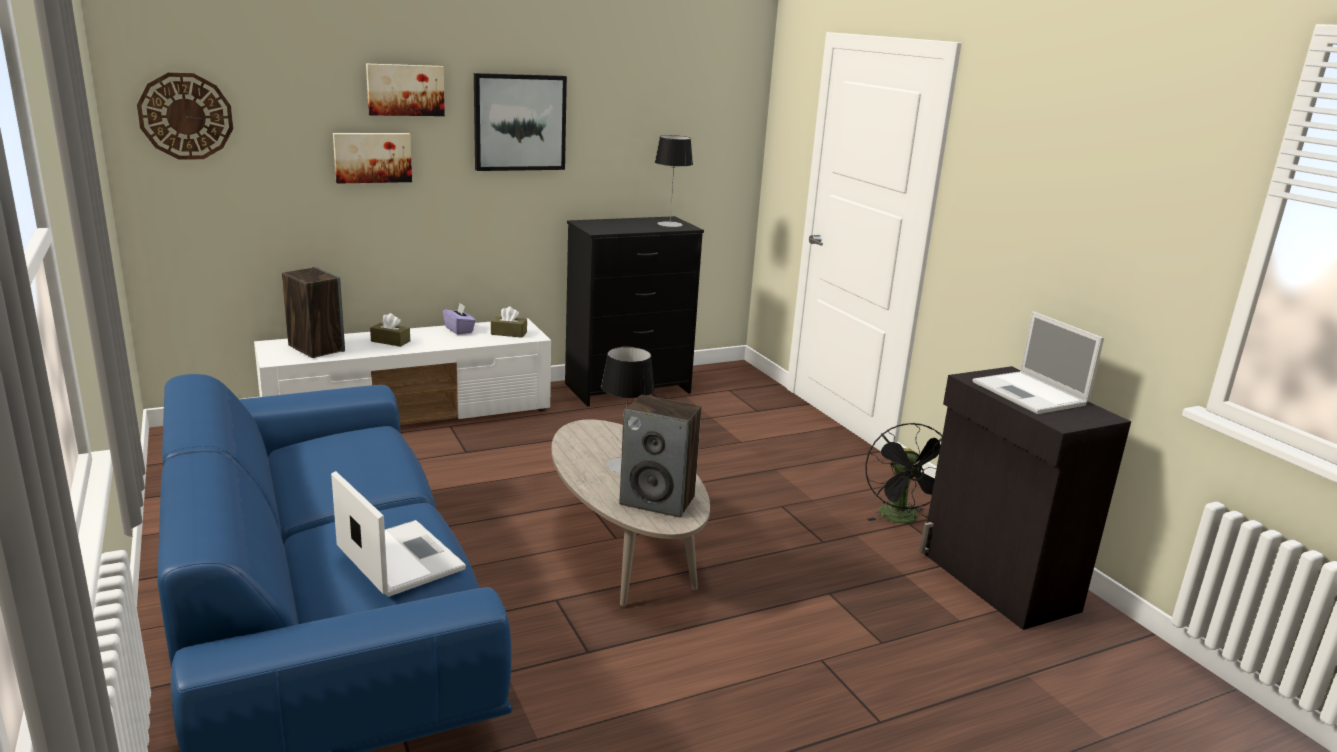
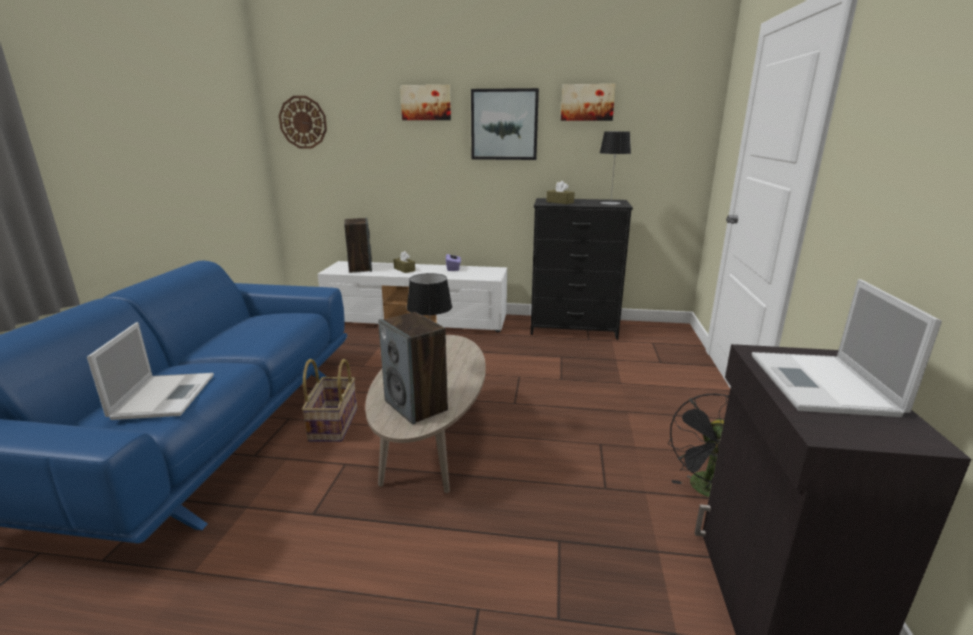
camera: 35 degrees right, 0 degrees up
picture [333,133,412,184] -> picture moved to [561,84,616,121]
brown tissue box [491,306,527,338] -> brown tissue box moved to [546,181,575,204]
none -> basket [302,359,357,442]

